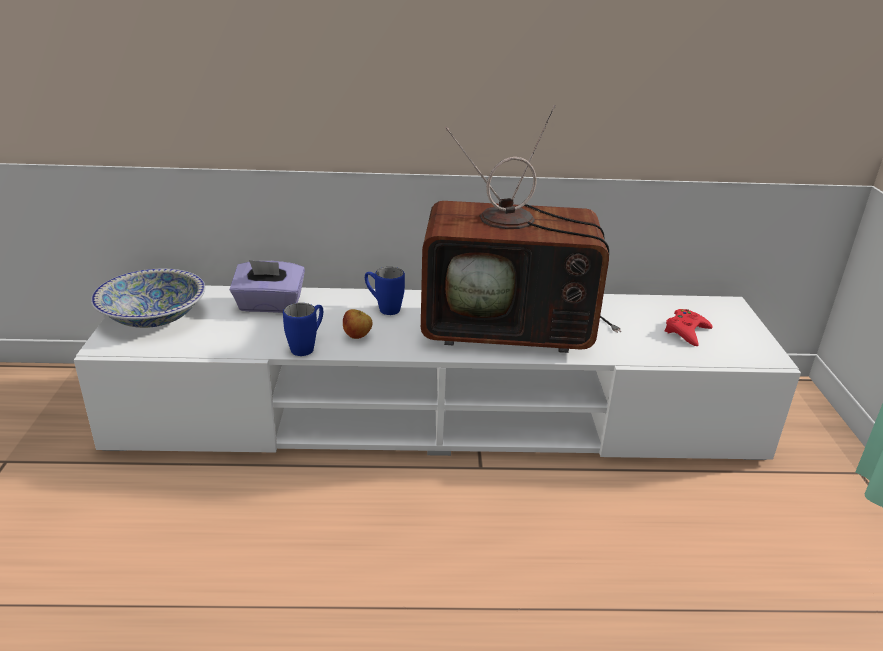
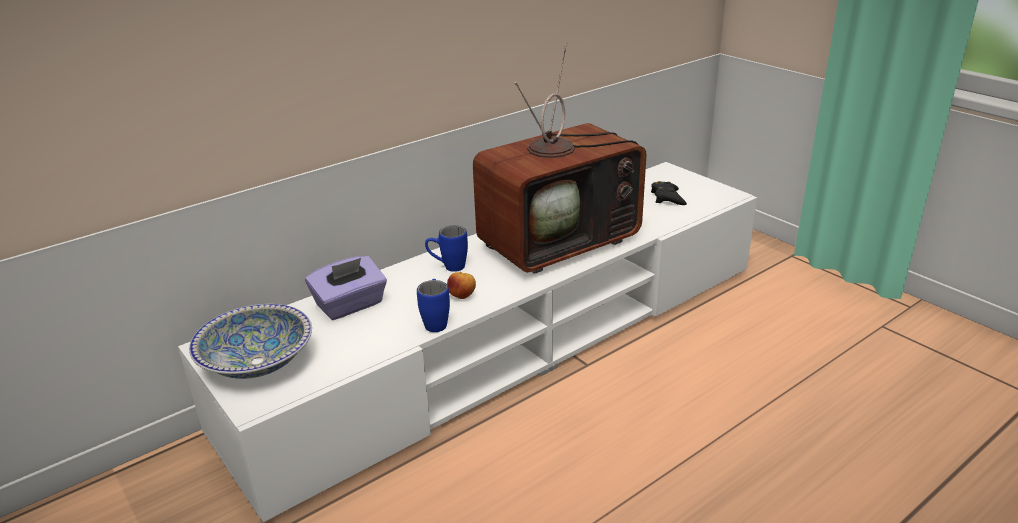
camera: 35 degrees left, 0 degrees up
red game controller [664,309,713,346] -> black game controller [651,181,687,205]

